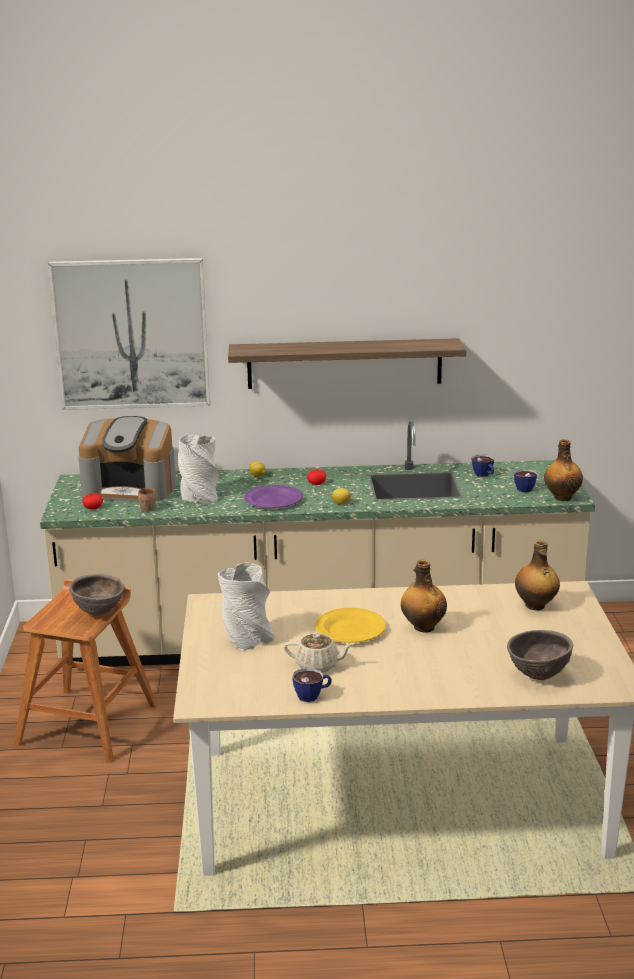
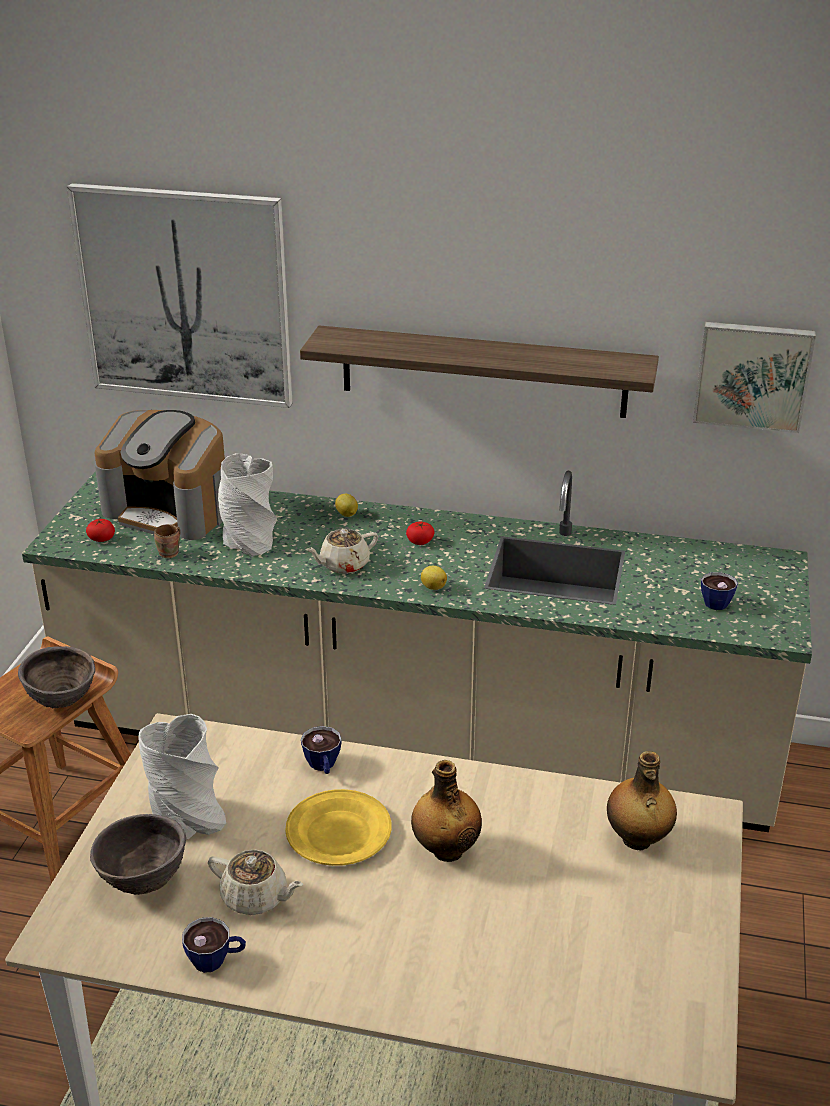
camera: 15 degrees right, 10 degrees up
purple plate [244,485,303,508] -> beige teapot [305,529,378,574]
cup [472,454,494,477] -> cup moved to [301,726,342,774]
brown bowl [507,630,573,680] -> brown bowl moved to [90,814,186,895]
bottle [544,439,583,501] -> none
none -> picture [693,322,816,433]

